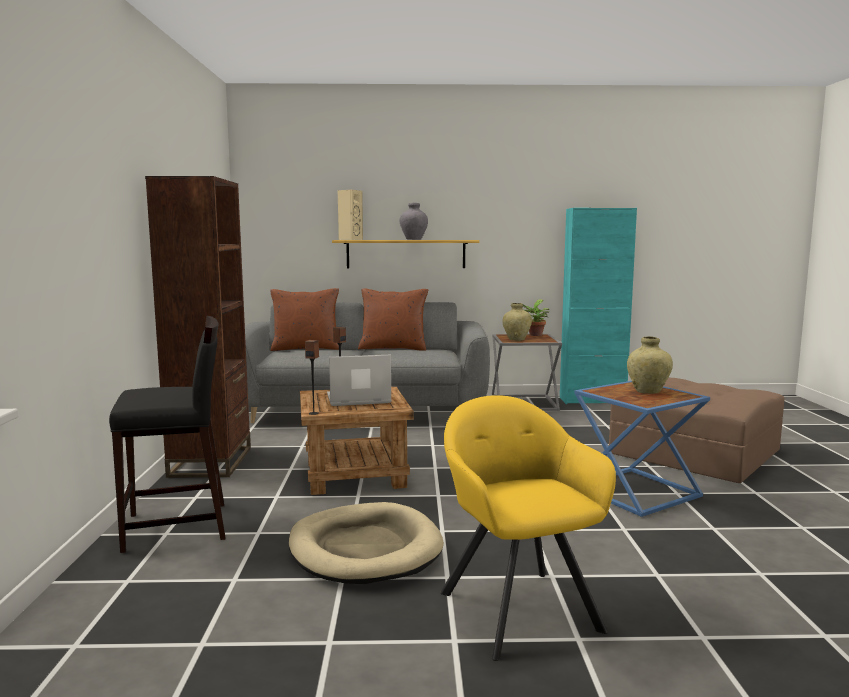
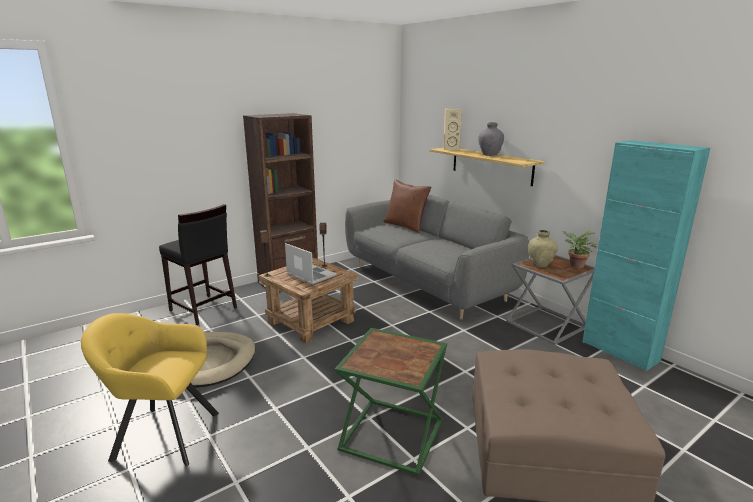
camera: 55 degrees right, 10 degrees up
brown pillow [358,288,428,351] -> none
yellow armchair [440,395,616,661] -> yellow armchair turned 120 degrees counterclockwise [81,313,219,466]
blue side table [574,381,710,517] -> green side table [335,328,447,476]
beige vase [627,336,673,394] -> none

